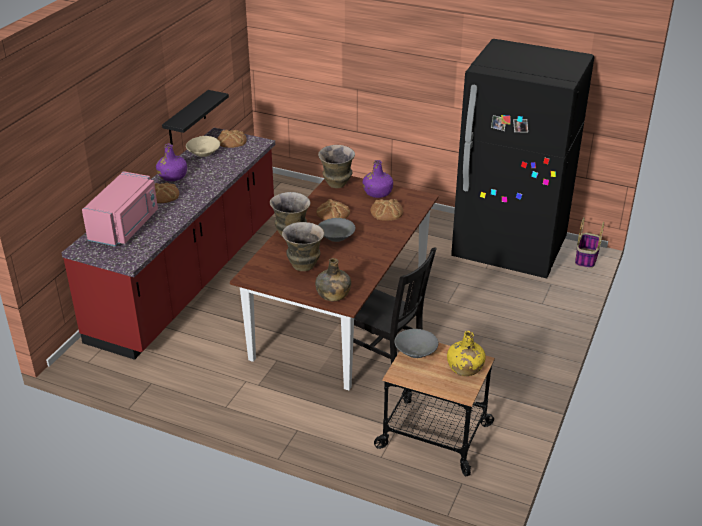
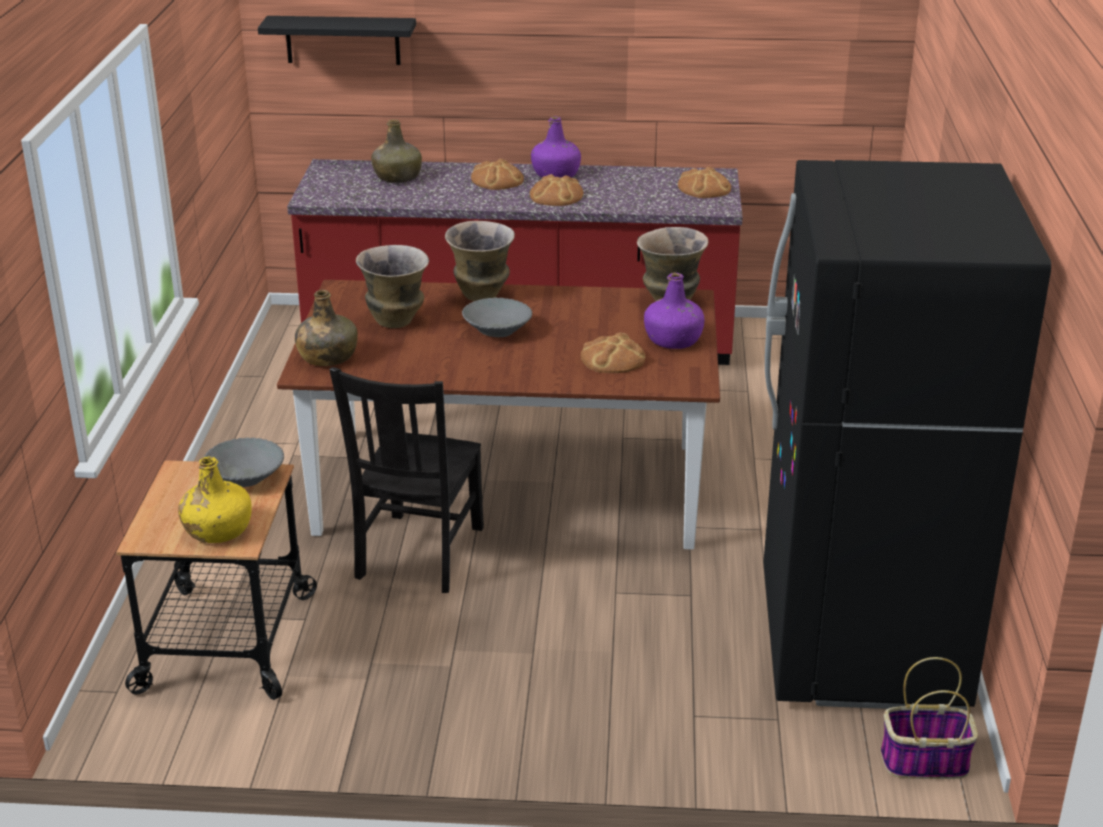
camera: 70 degrees right, 5 degrees down
pink microwave [82,171,158,246] -> green bottle [371,119,422,183]
black shelf [162,90,229,145] -> black shelf moved to [258,16,416,65]
beige bowl [186,136,220,157] -> none
bread [317,199,350,220] -> bread moved to [530,174,583,206]

